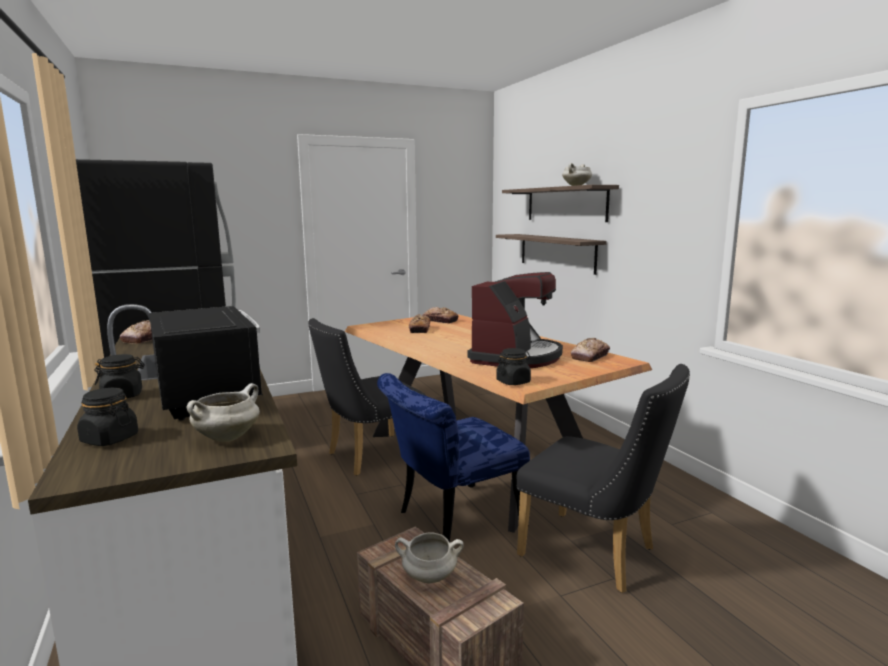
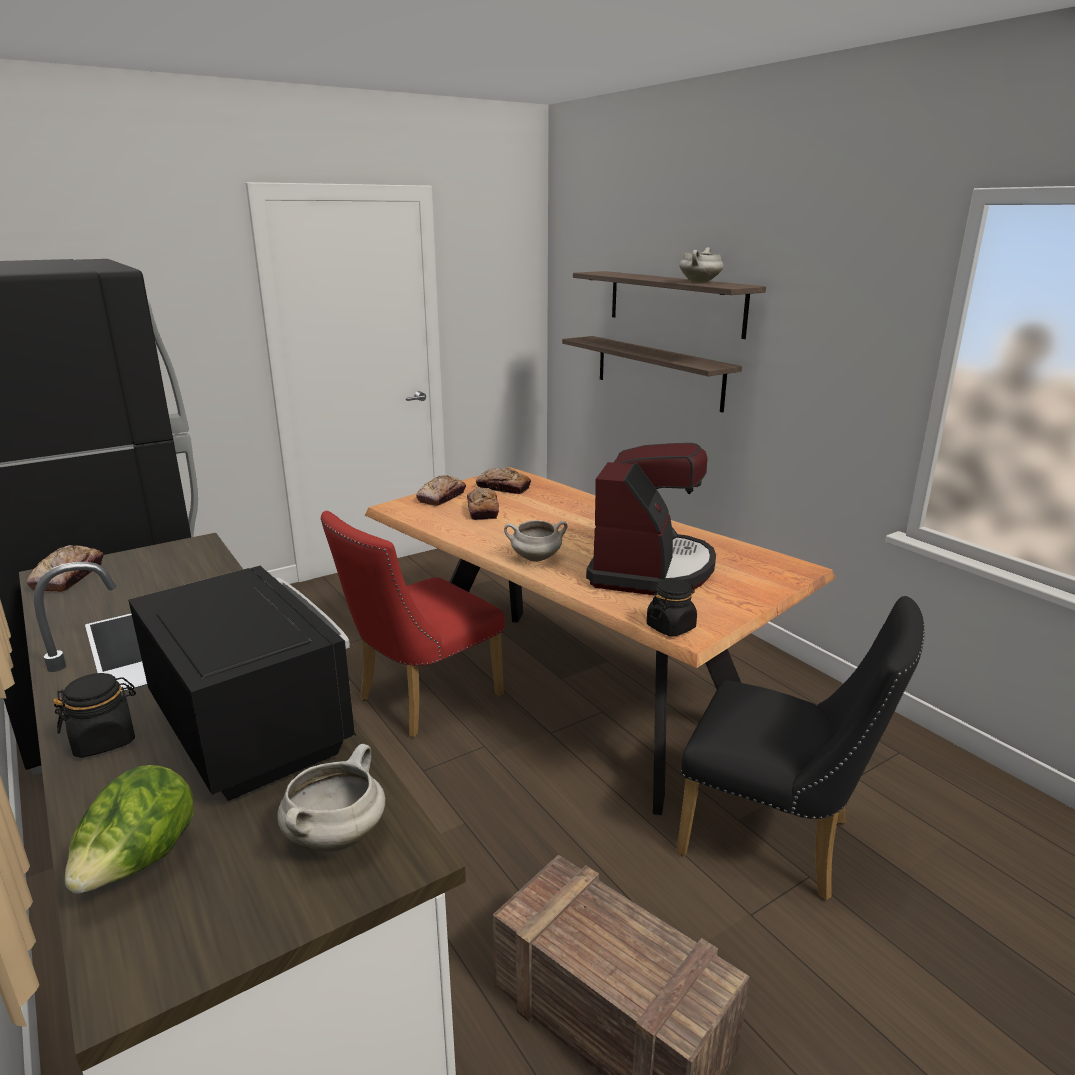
camera: 10 degrees left, 10 degrees up
black jar [77,388,138,446] -> lettuce [65,765,194,894]
black chair [308,318,426,476] -> red chair [320,511,505,737]
blue chair [377,373,530,542] -> none
white cooking pot [395,533,464,583] -> white cooking pot moved to [504,520,568,562]
bread [571,338,610,362] -> bread moved to [416,475,466,506]

